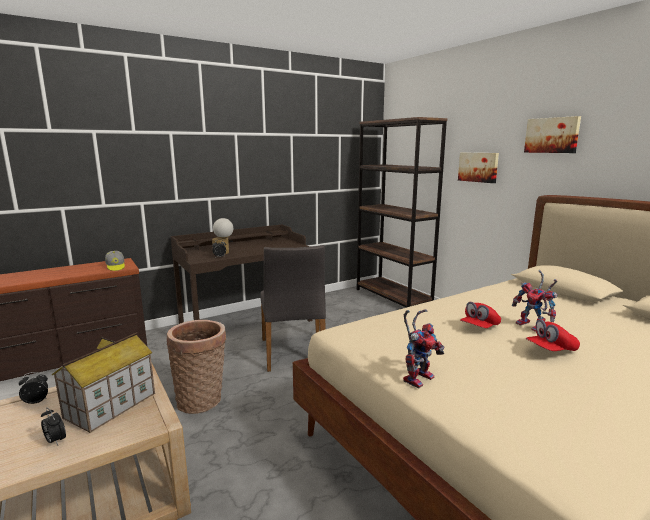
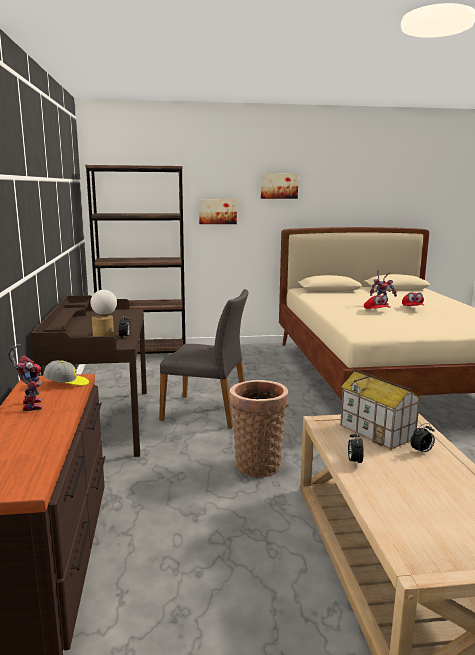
camera: 65 degrees left, 0 degrees up
toy robot [403,309,444,388] -> toy robot moved to [8,344,43,412]

